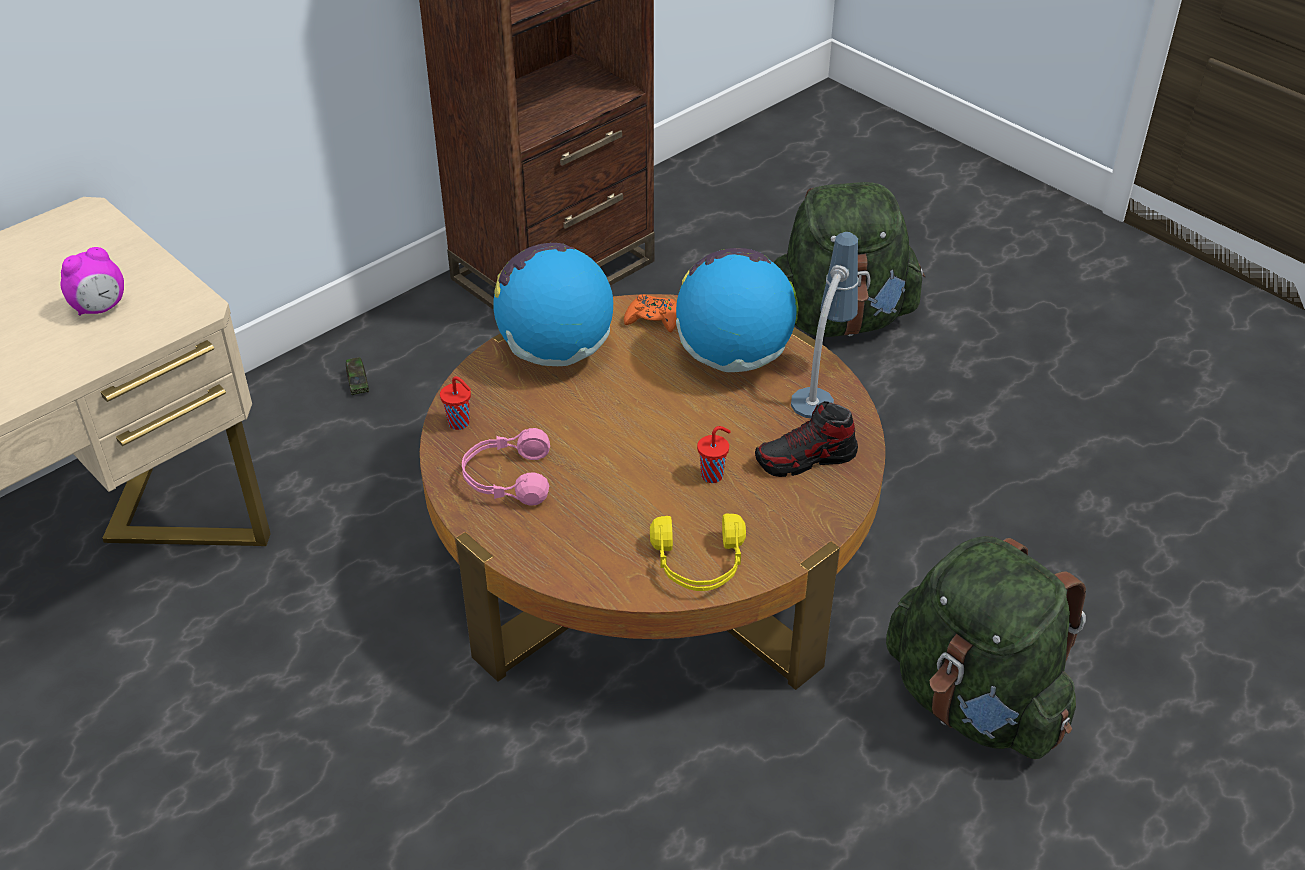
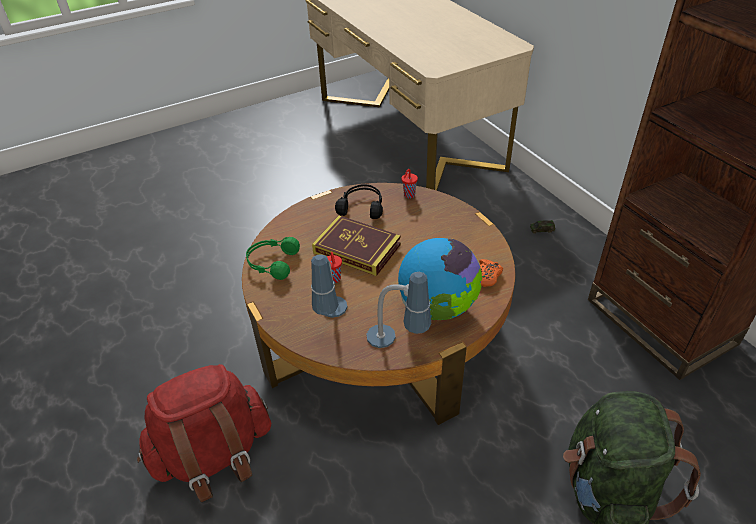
camera: 105 degrees right, 0 degrees up
alarm clock [60,247,124,316] -> none
pink headphones [462,428,550,505] -> black headphones [335,184,383,219]
globe [493,243,613,366] -> none
yellow headphones [650,513,746,591] -> green headphones [246,237,300,280]
shoe [755,401,858,477] -> table lamp [311,254,348,318]
green backpack [886,536,1086,759] -> red backpack [137,364,271,502]
none -> book [312,215,401,276]

